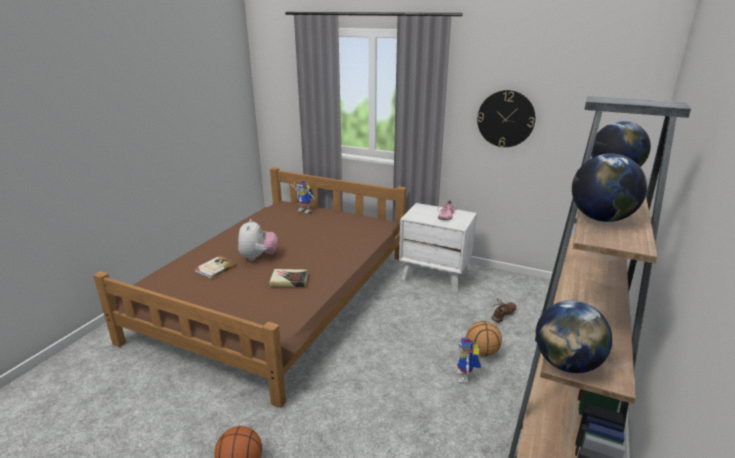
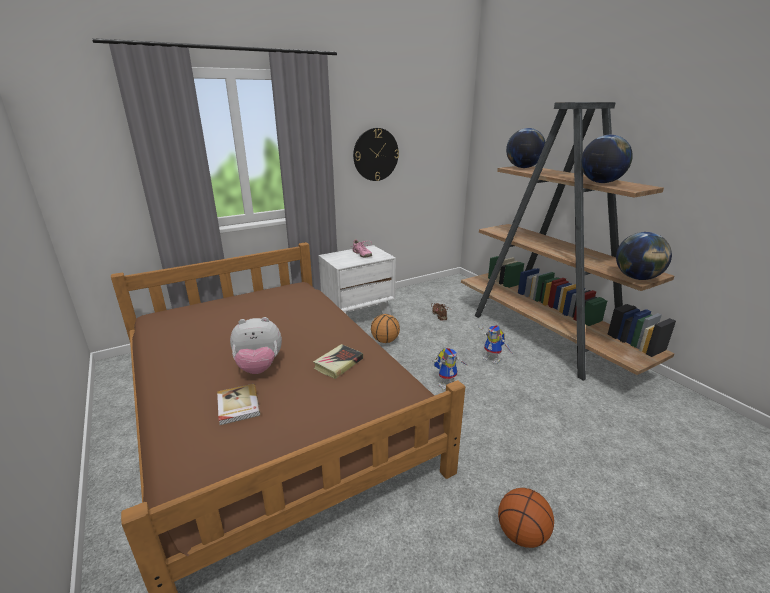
camera: 55 degrees left, 0 degrees up
plush toy [238,219,278,261] -> plush toy turned 135 degrees clockwise [230,317,282,374]
toy robot [291,181,317,214] -> toy robot moved to [432,348,467,390]
basketball [466,321,502,357] -> basketball moved to [371,314,400,343]

